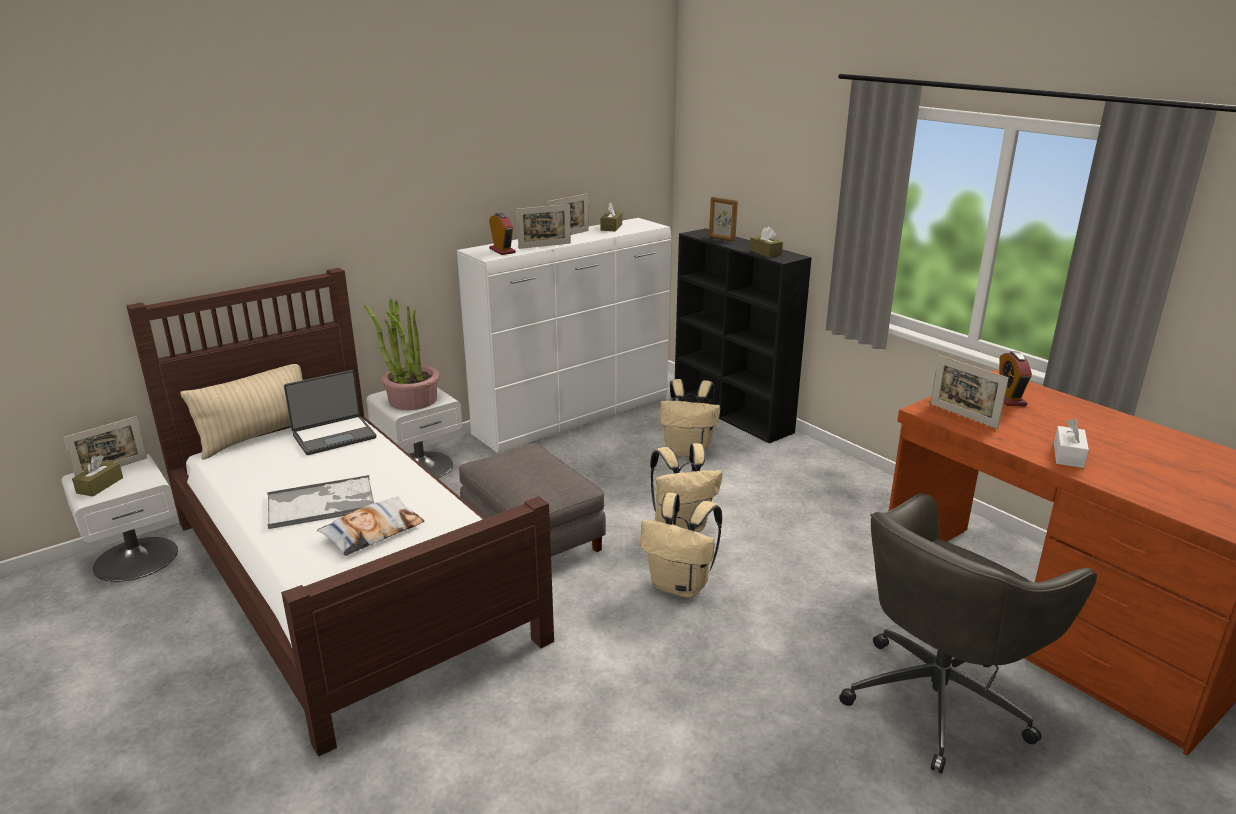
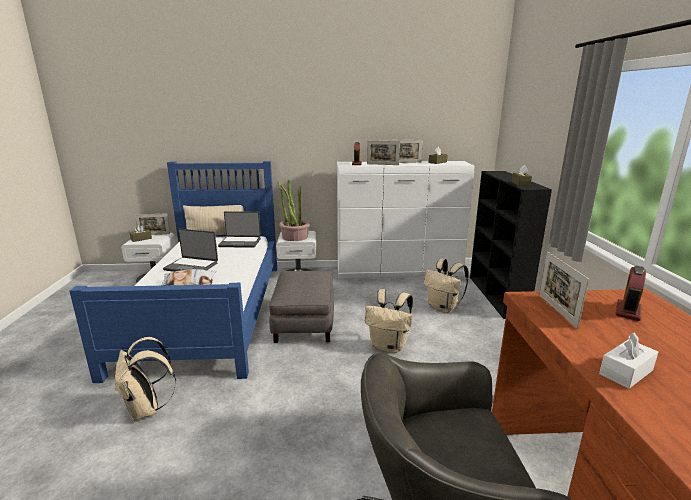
camera: 35 degrees right, 5 degrees down
brown bed [126,268,554,757] -> blue bed [70,161,277,383]
tray [267,475,374,529] -> laptop [163,229,218,272]
beige backpack [640,493,722,598] -> beige backpack moved to [115,337,176,421]
picture frame [709,197,738,242] -> none

